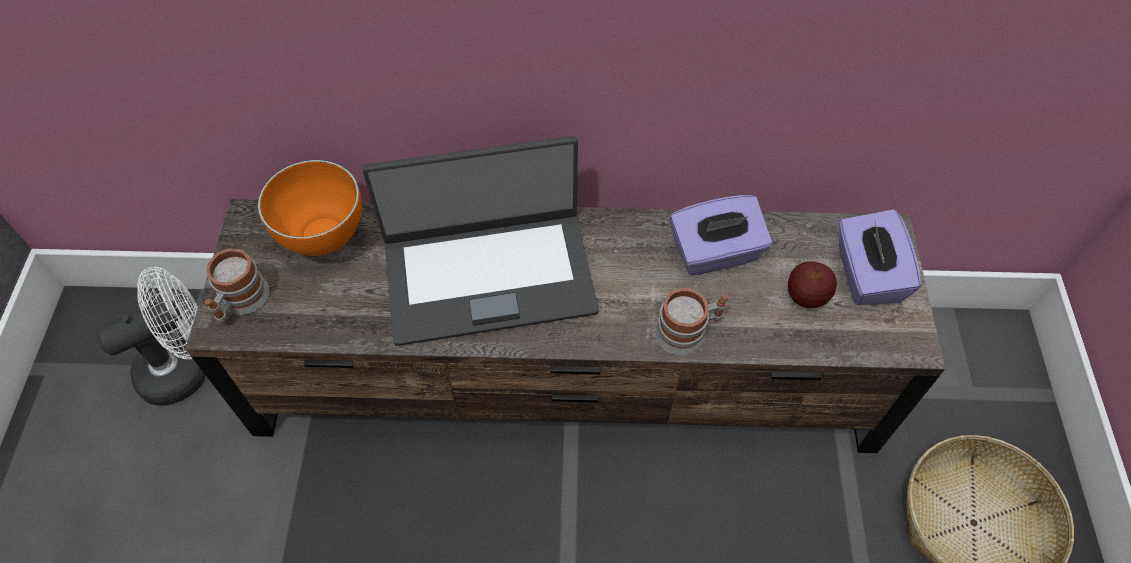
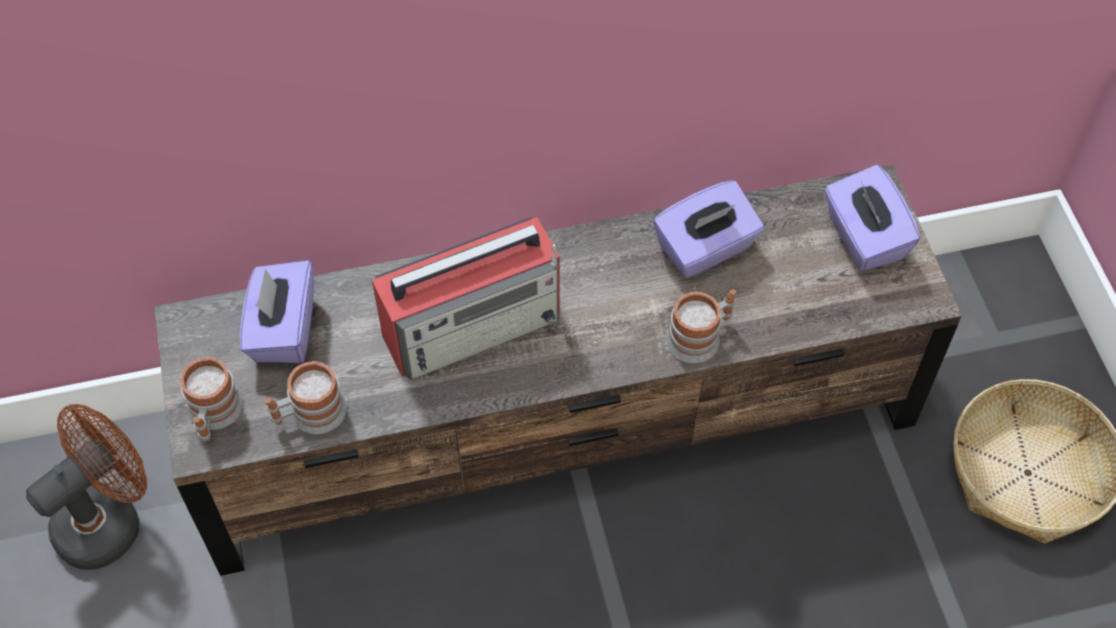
camera: 15 degrees left, 0 degrees up
white fan [97,267,206,406] -> brown fan [26,404,147,570]
orange bowl [258,160,362,256] -> purple tissue box [240,260,314,363]
laptop [363,136,599,346] -> radio [372,217,560,380]
apple [788,262,837,308] -> none
none -> mug [265,361,347,434]

